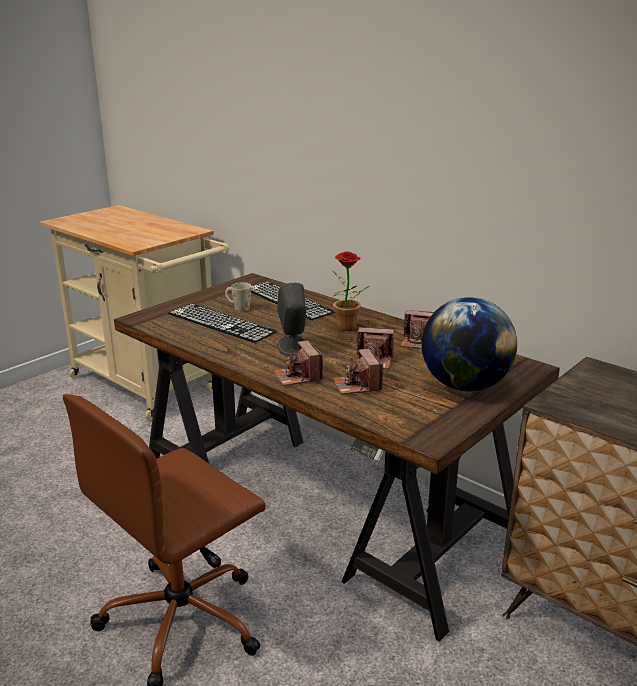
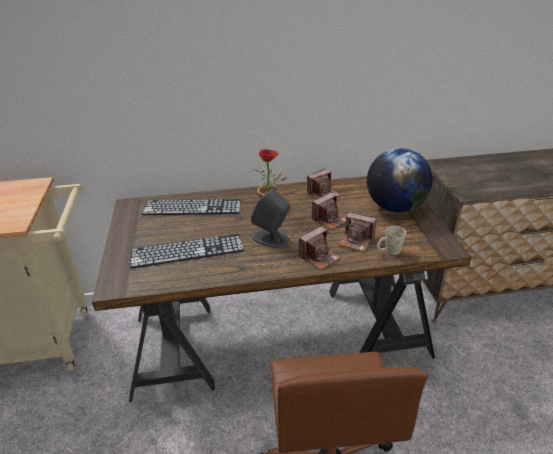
camera: 50 degrees left, 10 degrees up
white mug [225,282,252,311] -> white mug moved to [377,226,406,255]
camera [274,340,323,386] -> camera turned 60 degrees counterclockwise [299,226,341,270]

